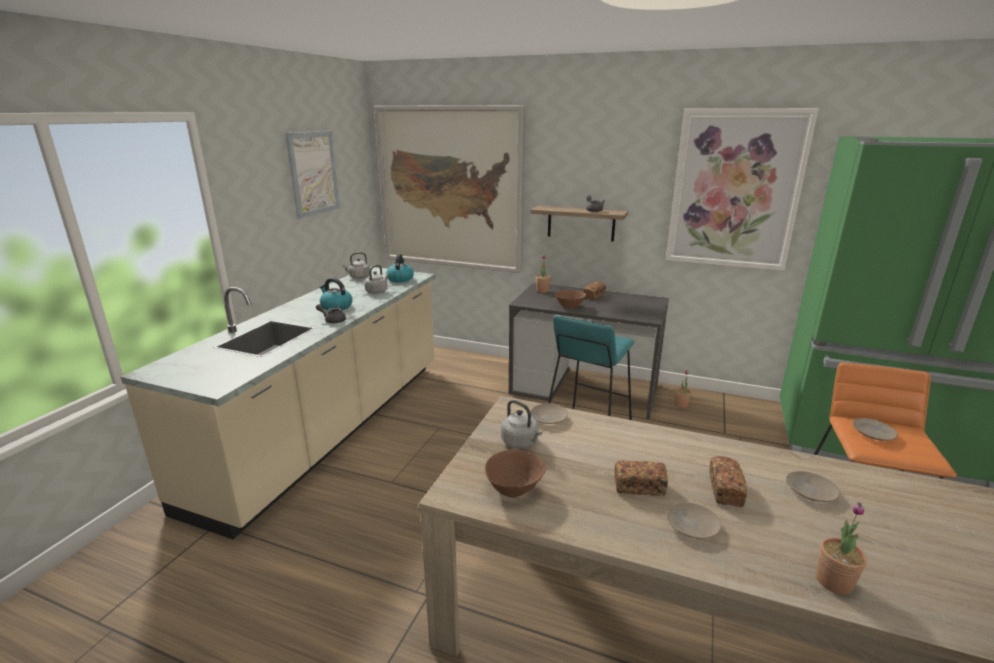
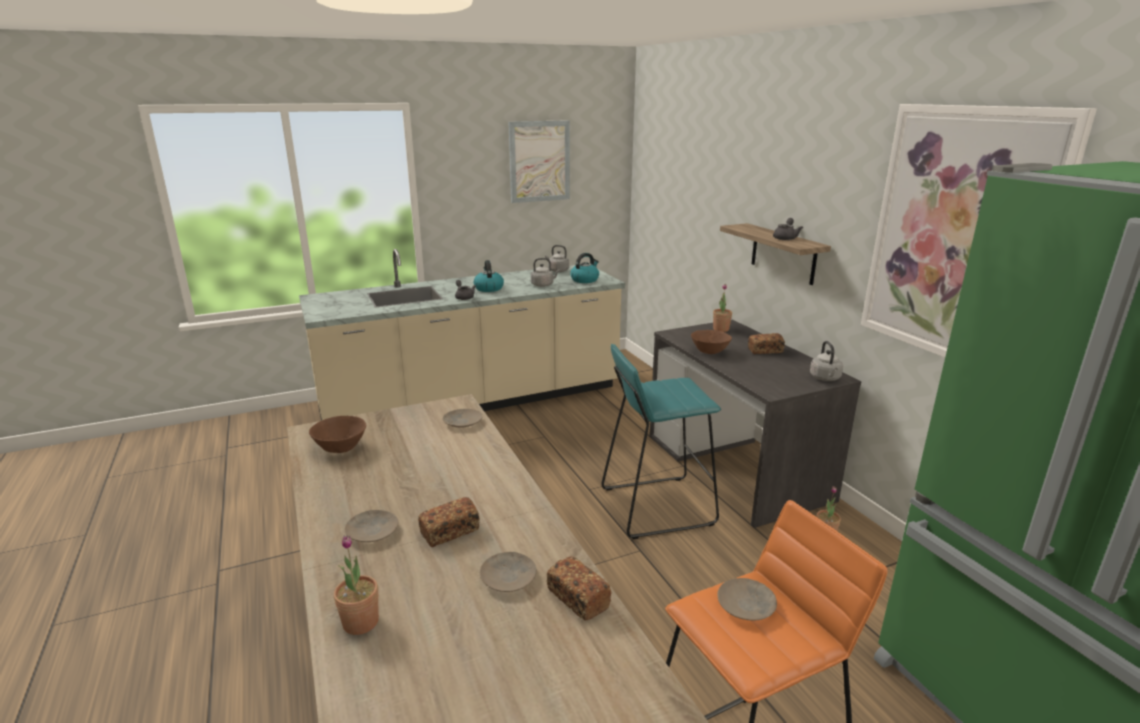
camera: 45 degrees right, 0 degrees up
picture [374,105,526,273] -> none
grey kettle [501,400,542,448] -> grey kettle moved to [810,341,843,381]
bread [615,461,668,496] -> bread moved to [547,556,611,621]

